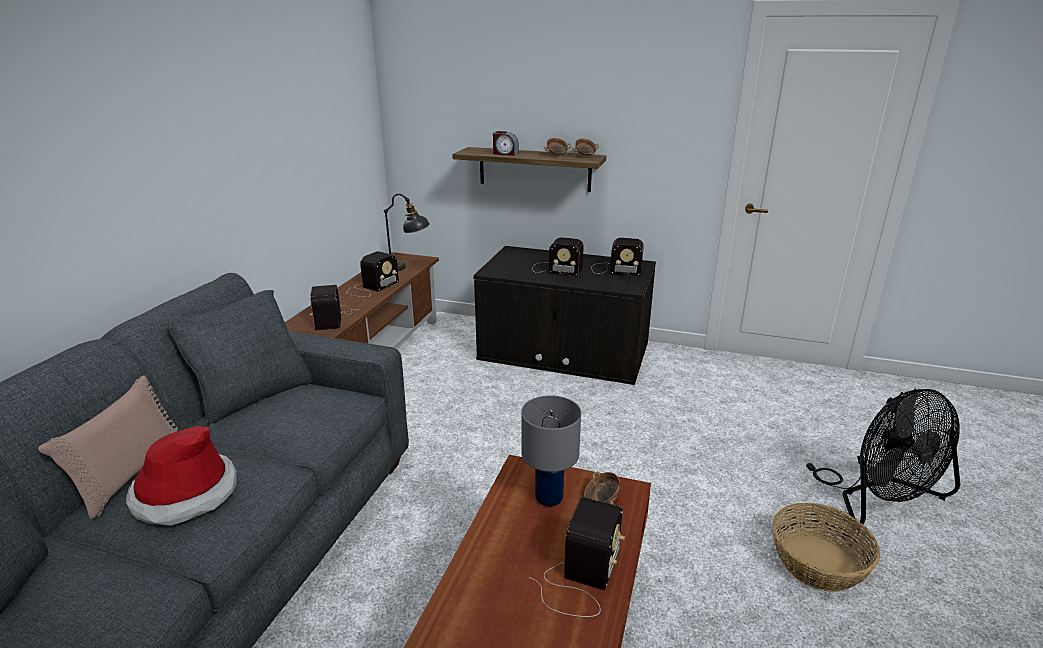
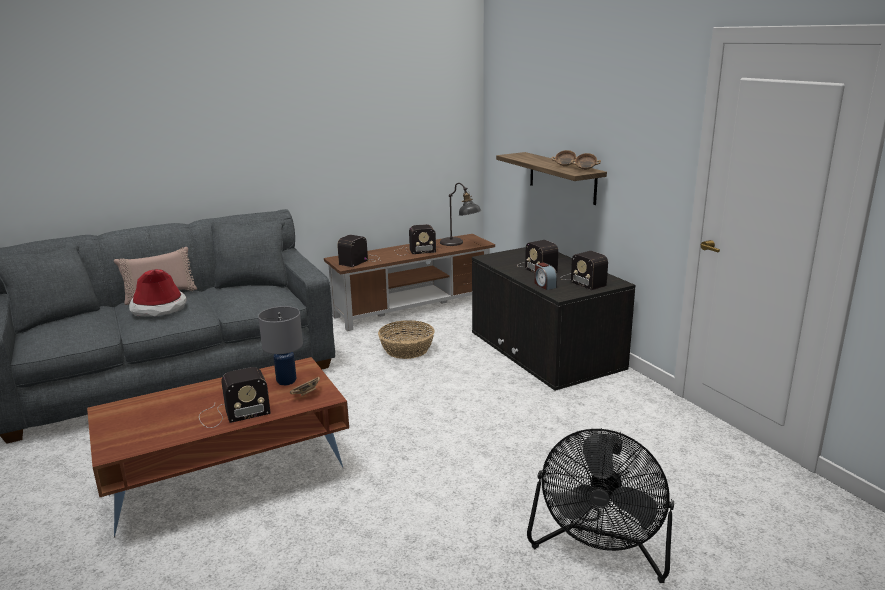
camera: 45 degrees right, 5 degrees down
alarm clock [493,131,518,156] -> alarm clock moved to [535,263,557,290]
basket [772,503,881,592] -> basket moved to [378,320,435,359]

